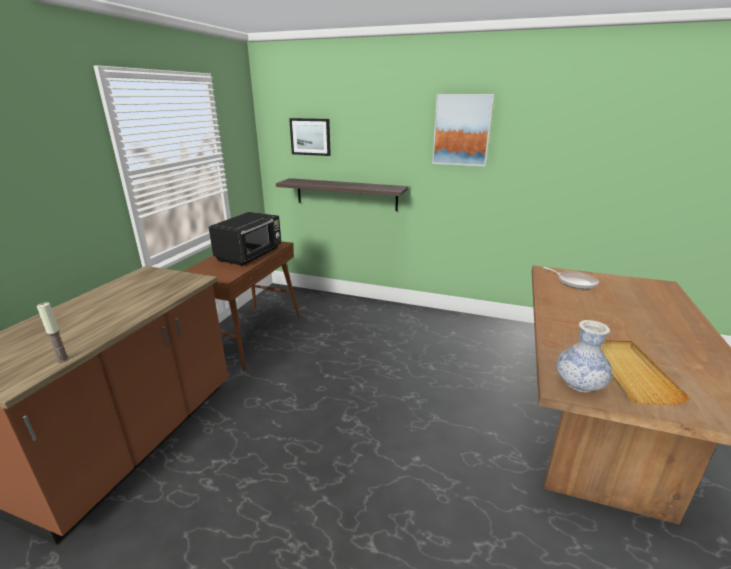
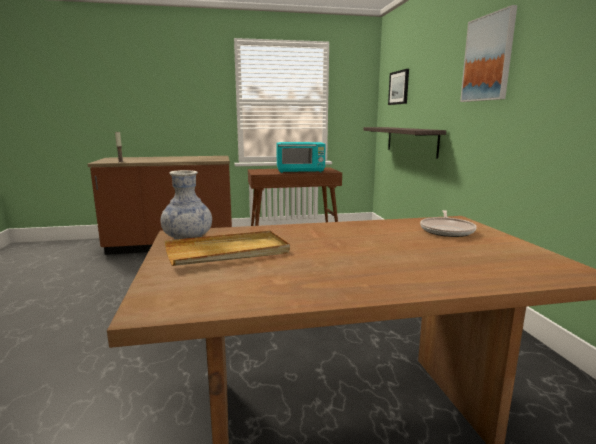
camera: 60 degrees right, 10 degrees down
black microwave [208,212,281,266] -> turquoise microwave [276,142,326,173]

